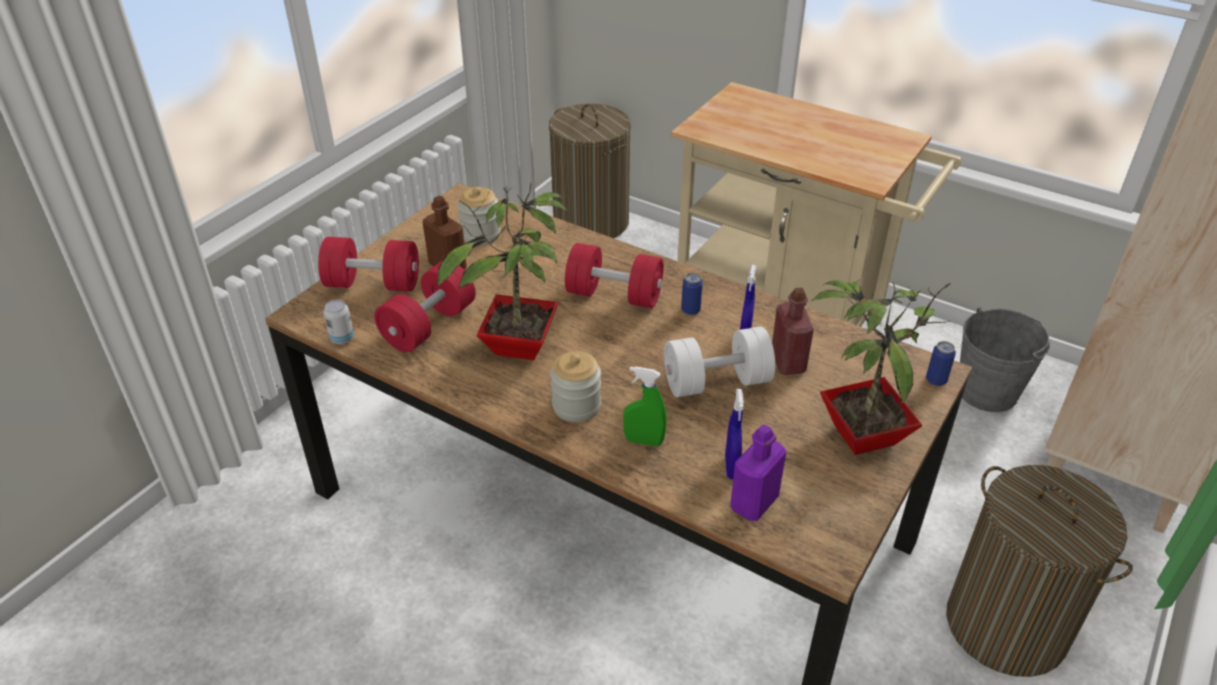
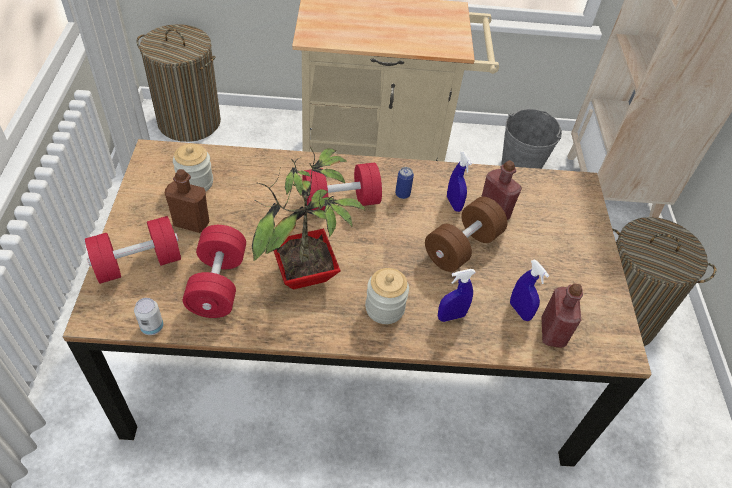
camera: 35 degrees left, 10 degrees up
green spray bottle [623,367,667,446] -> blue spray bottle [438,269,476,322]
white dumbbell [664,327,775,397] -> brown dumbbell [425,197,507,272]
purple bottle [730,425,786,521] -> red bottle [542,283,583,348]
potted plant [812,279,951,455] -> none
can [926,341,956,386] -> none

